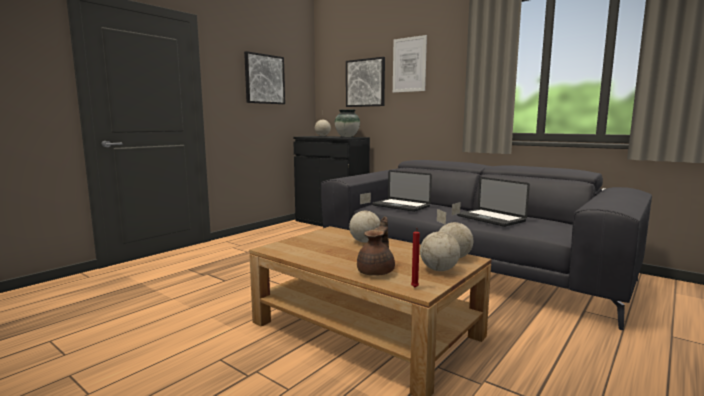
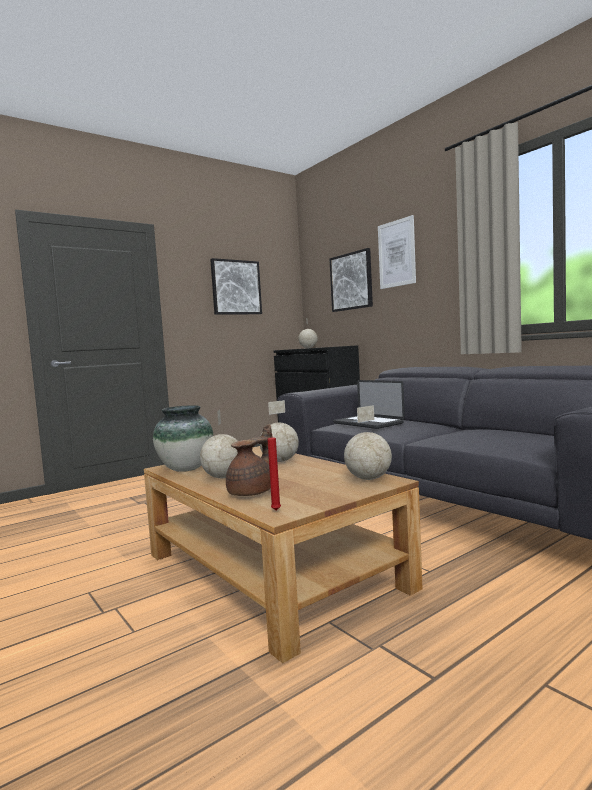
camera: 15 degrees right, 5 degrees down
vase [335,109,360,137] -> vase moved to [153,405,213,472]
globe [420,209,460,271] -> globe moved to [200,410,238,478]
laptop [457,177,530,227] -> none

